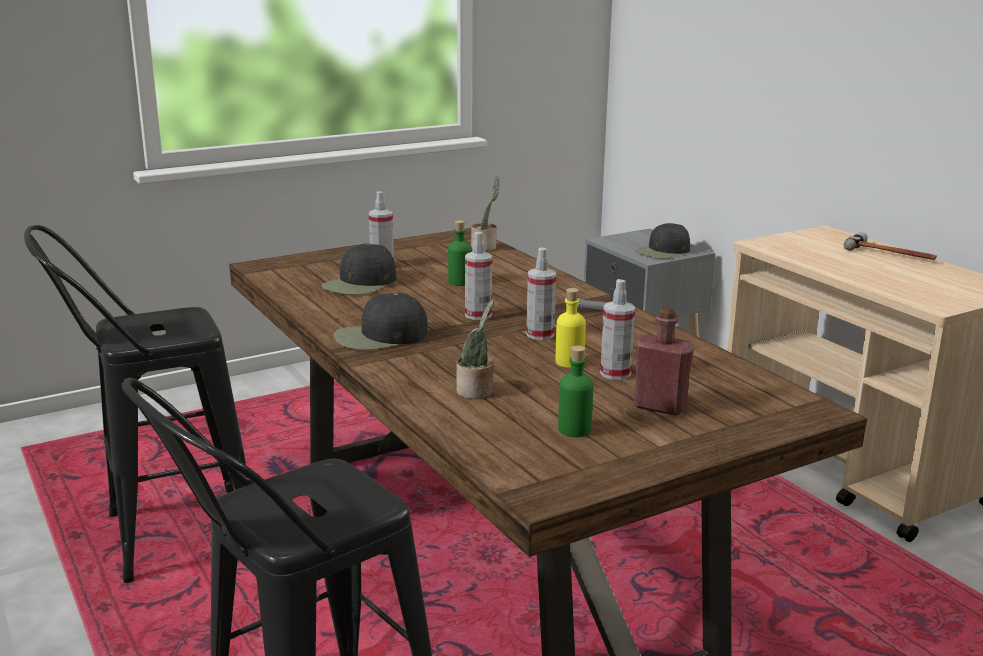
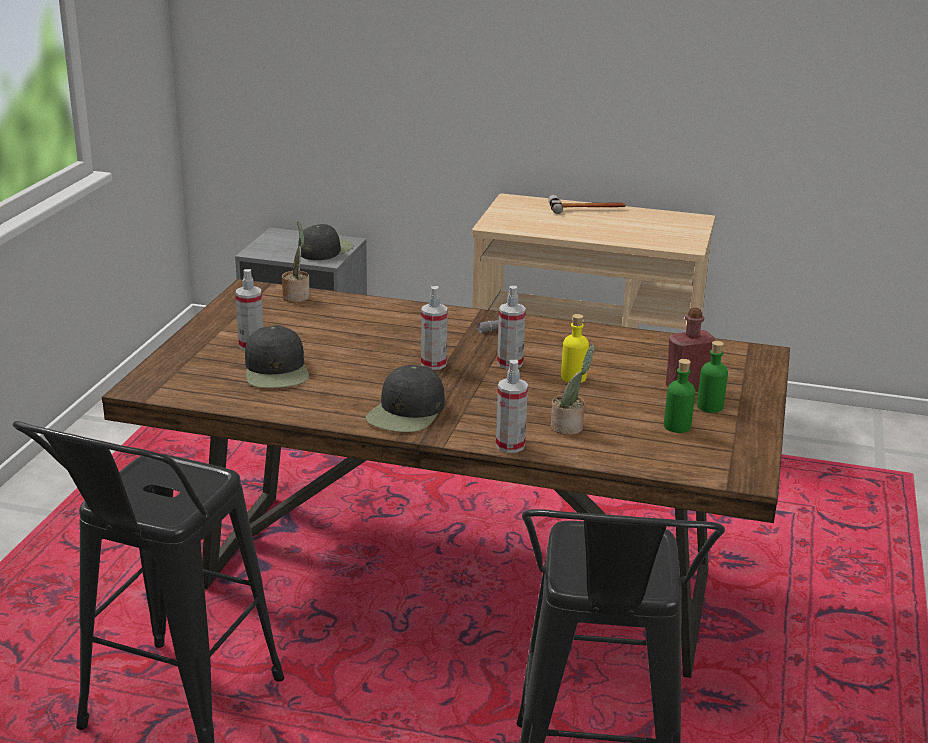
camera: 45 degrees left, 5 degrees up
green bottle [448,220,472,286] -> green bottle moved to [697,341,728,413]
spray bottle [600,279,635,380] -> spray bottle moved to [496,360,528,453]
black cap [636,223,690,259] -> black cap turned 150 degrees counterclockwise [298,224,353,260]

